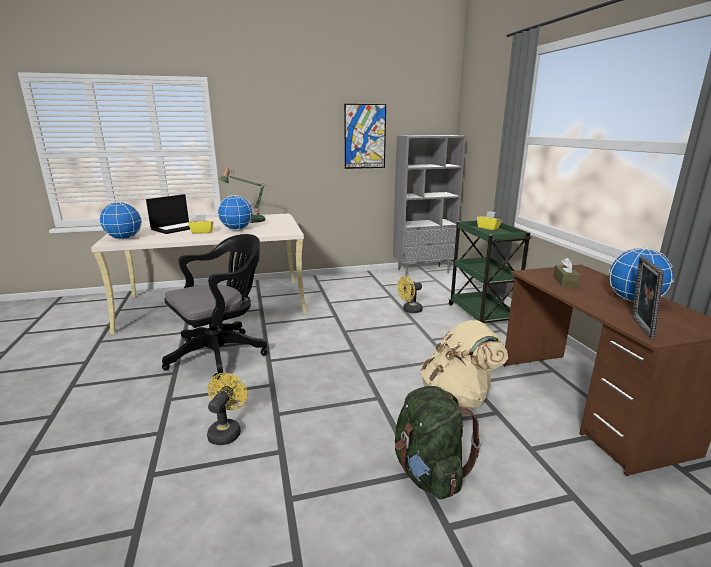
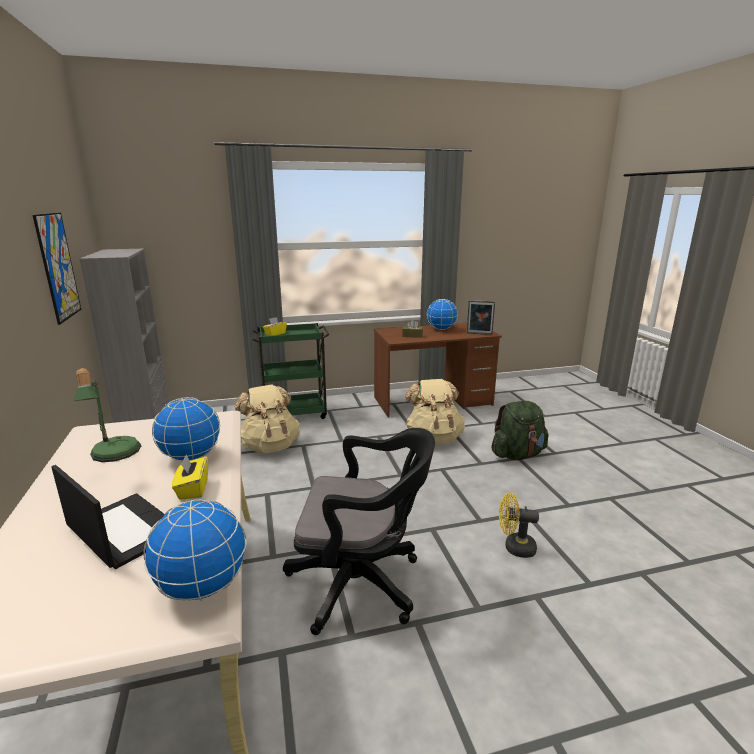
camera: 90 degrees left, 0 degrees up
black office chair [162,234,267,380] -> black office chair turned 135 degrees clockwise [283,428,435,635]
yellow fan [397,276,423,313] -> beige backpack [235,385,300,453]

